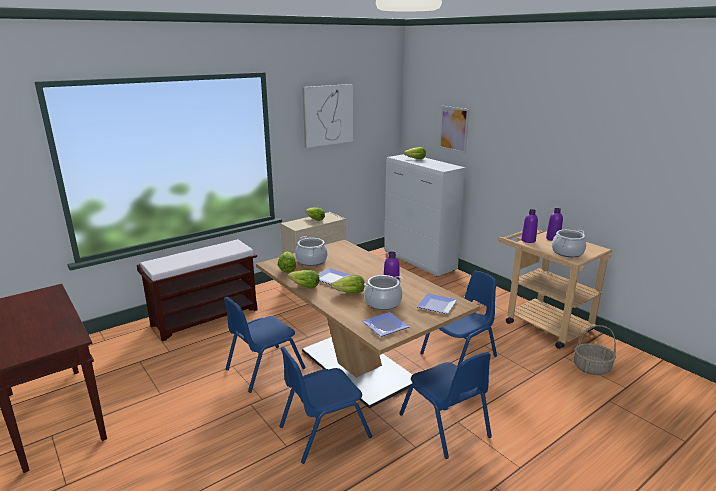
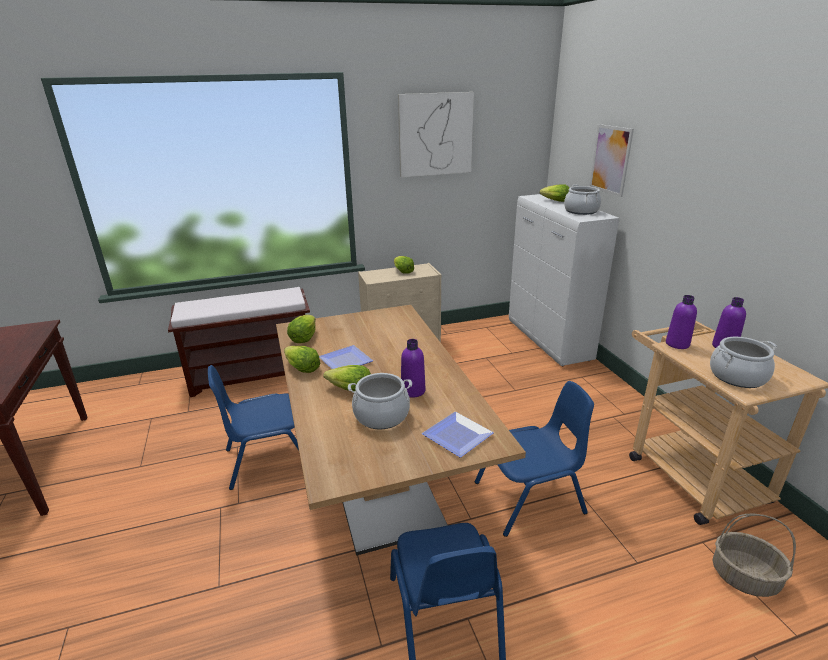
camera: 20 degrees right, 5 degrees up
blue chair [280,347,372,464] -> none
cooking pot [295,236,327,266] -> cooking pot moved to [564,185,601,215]
plate [362,312,410,337] -> none

